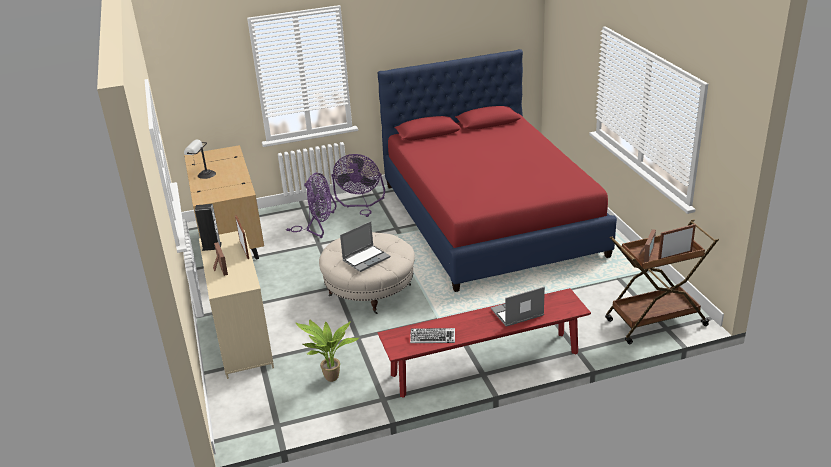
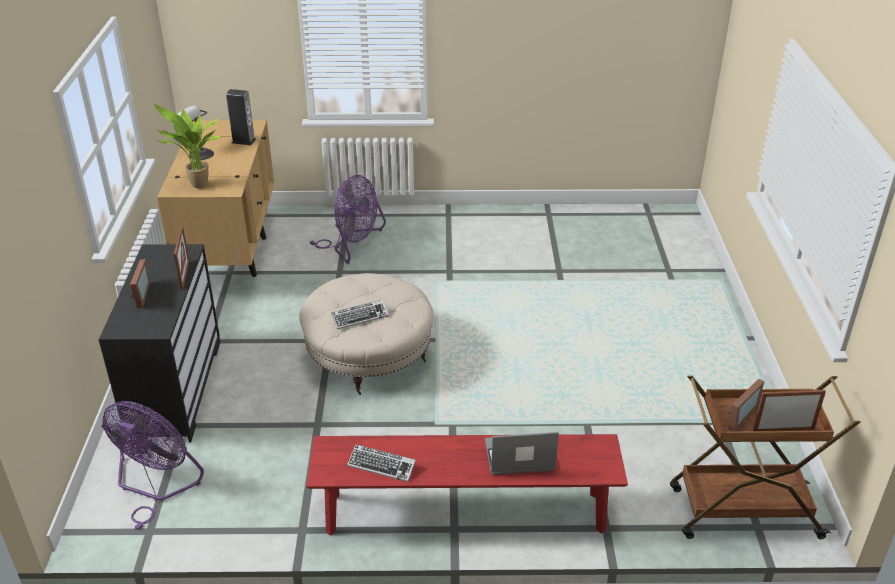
camera: 15 degrees right, 5 degrees up
speaker [195,204,222,251] -> speaker moved to [226,89,256,145]
beige dresser [199,230,274,379] -> black dresser [99,244,220,442]
potted plant [296,319,359,382] -> potted plant moved to [154,103,221,188]
purple fan [331,154,385,217] -> purple fan moved to [101,401,204,530]
laptop [340,221,390,272] -> keyboard [331,300,389,329]
red bed [378,49,617,292] -> none

